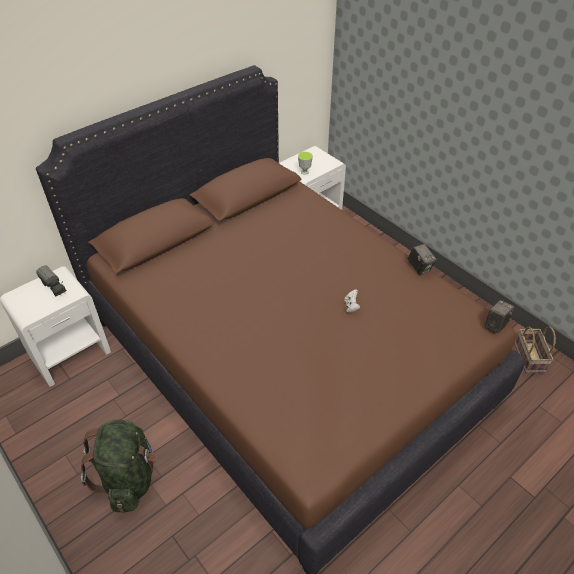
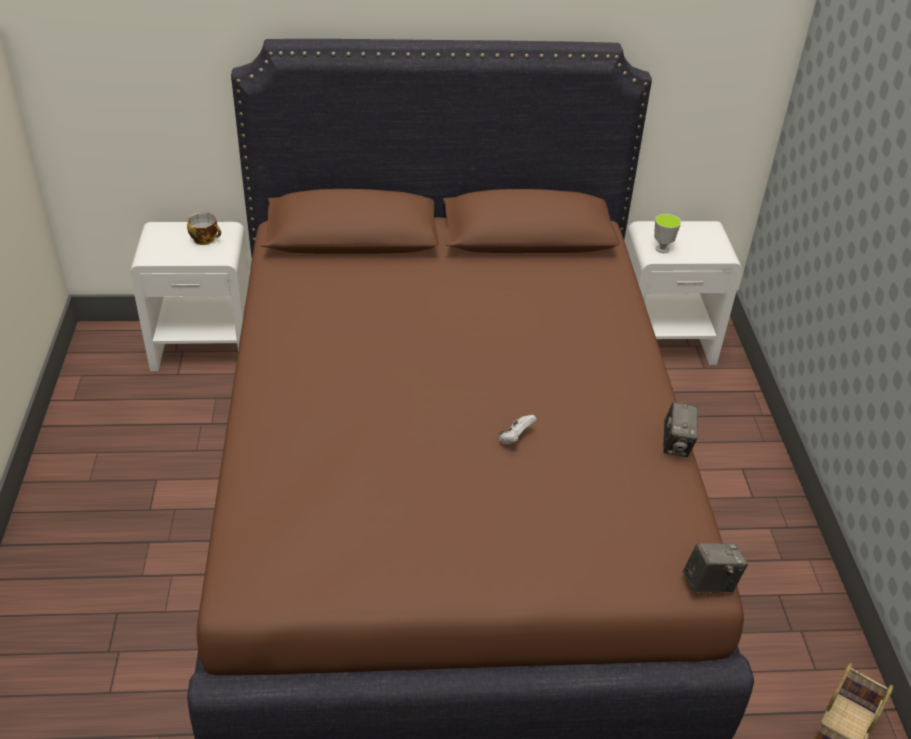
camera: 35 degrees right, 5 degrees down
toy truck [36,266,66,296] -> cup [187,213,221,245]
green backpack [81,420,157,513] -> none

